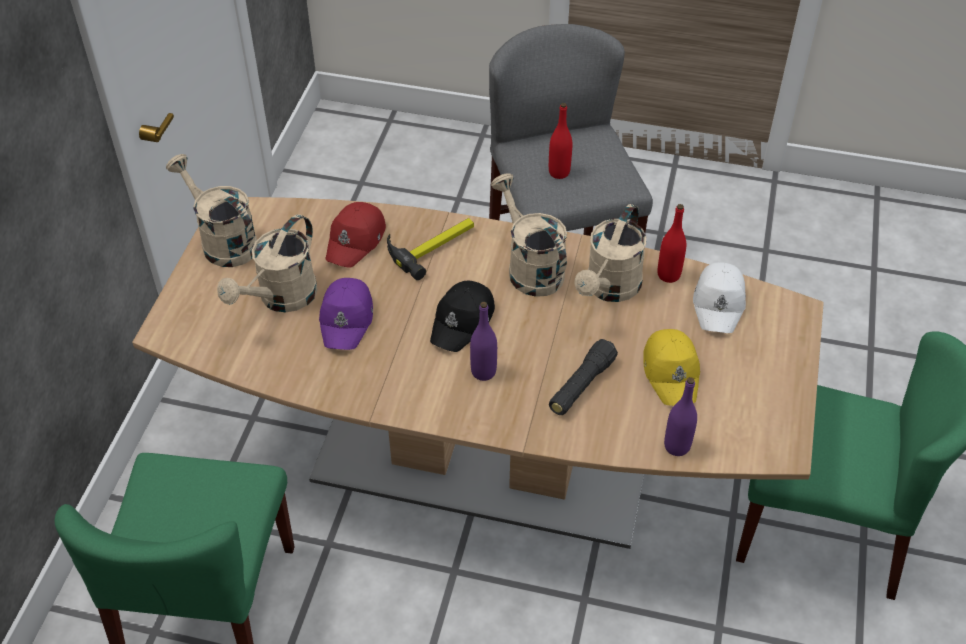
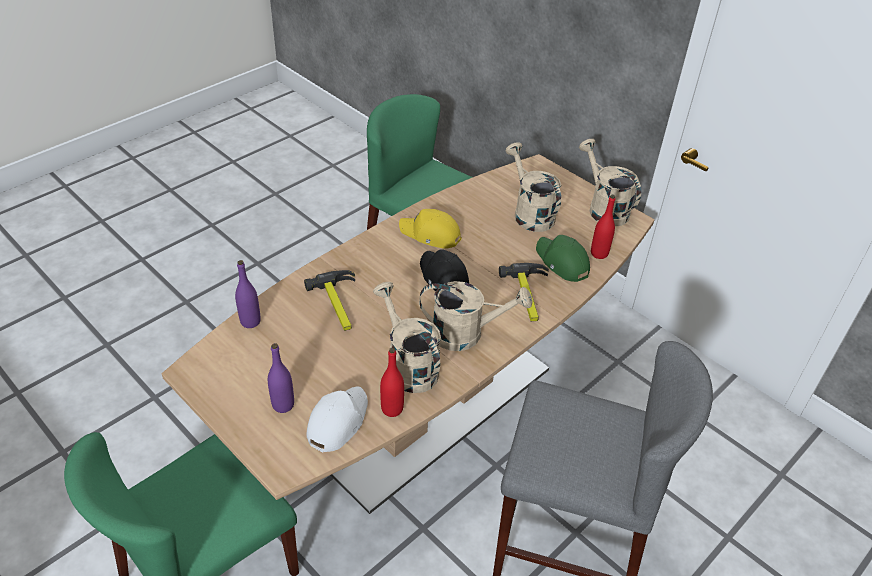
camera: 120 degrees right, 5 degrees down
beige watering can [166,154,257,267] -> beige watering can turned 105 degrees counterclockwise [579,139,641,226]
purple cap [319,278,373,350] -> none
red cap [325,202,386,268] -> green cap [536,235,590,282]
purple bottle [470,302,497,381] -> purple bottle moved to [268,343,294,413]
red bottle [549,103,572,179] -> red bottle moved to [591,195,615,259]
black flashlight [549,339,618,415] -> hammer [304,270,355,331]
yellow cap [643,329,700,406] -> yellow cap moved to [399,209,462,249]
white cap [693,262,746,333] -> white cap turned 75 degrees clockwise [306,386,368,452]

